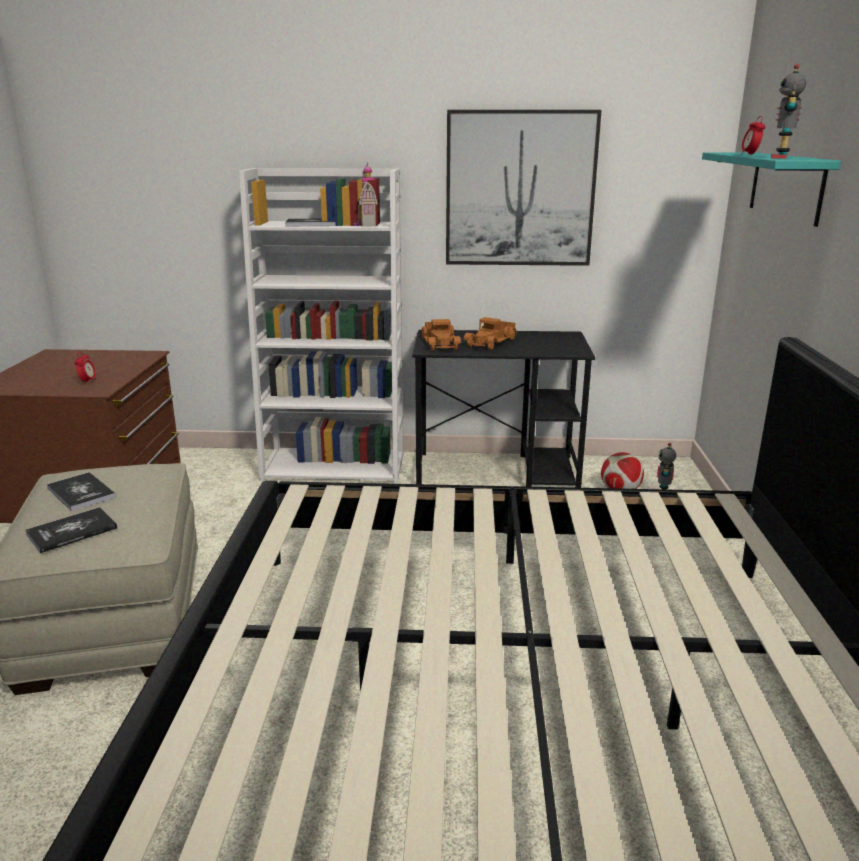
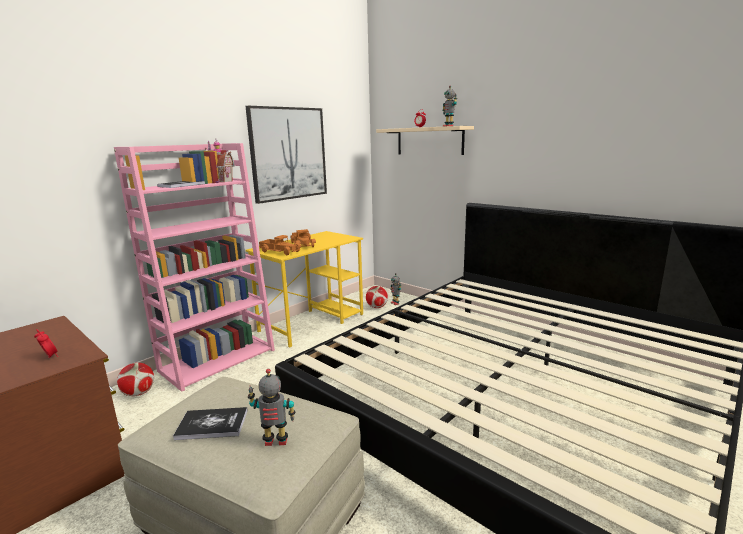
camera: 50 degrees left, 5 degrees down
book [25,507,117,553] -> toy robot [248,369,295,446]
white bookcase [239,168,404,484] -> pink bookcase [114,143,275,392]
black desk [412,330,595,488] -> yellow desk [246,231,363,348]
turquoise shelf [702,152,841,227] -> beige shelf [376,126,474,155]
none -> football [117,363,154,396]

